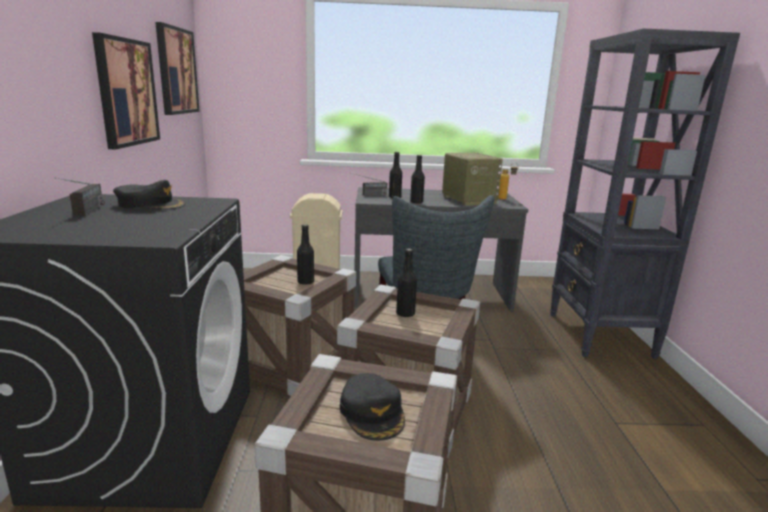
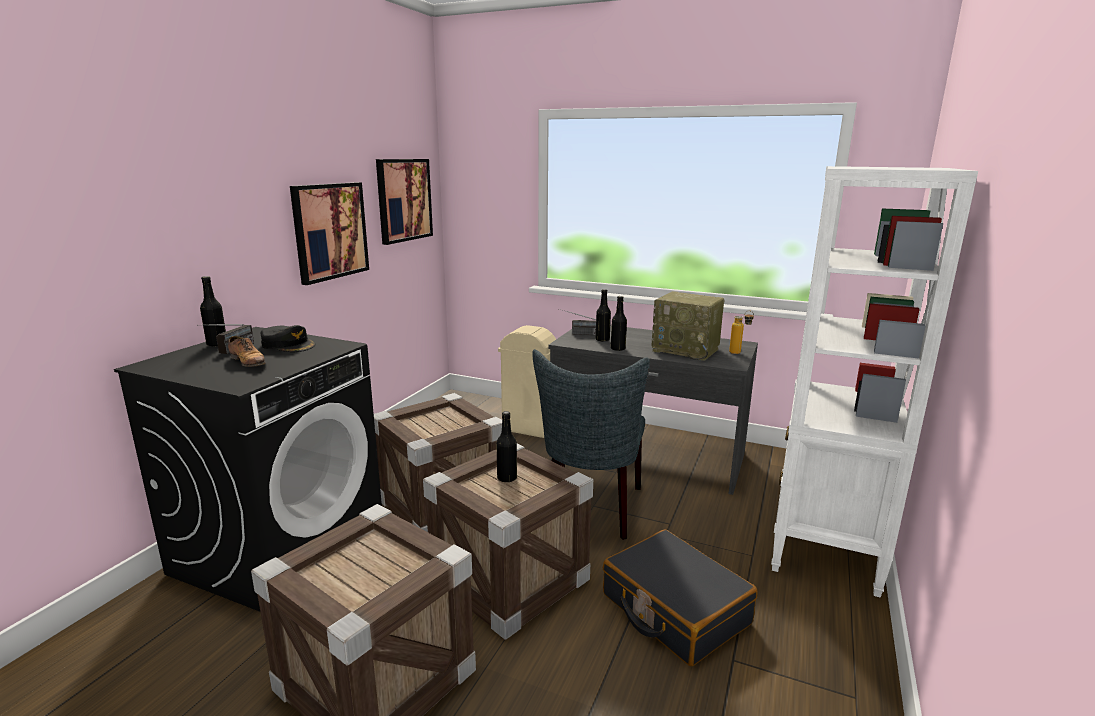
camera: 25 degrees right, 0 degrees up
black bottle [297,224,314,285] -> black bottle moved to [200,276,226,346]
black cap [340,373,405,441] -> none
radio [442,153,503,206] -> radio turned 120 degrees clockwise [651,291,724,361]
black bookcase [550,29,740,359] -> white bookcase [771,166,978,598]
none -> shoe [228,336,266,367]
none -> black suitcase [603,529,758,666]

